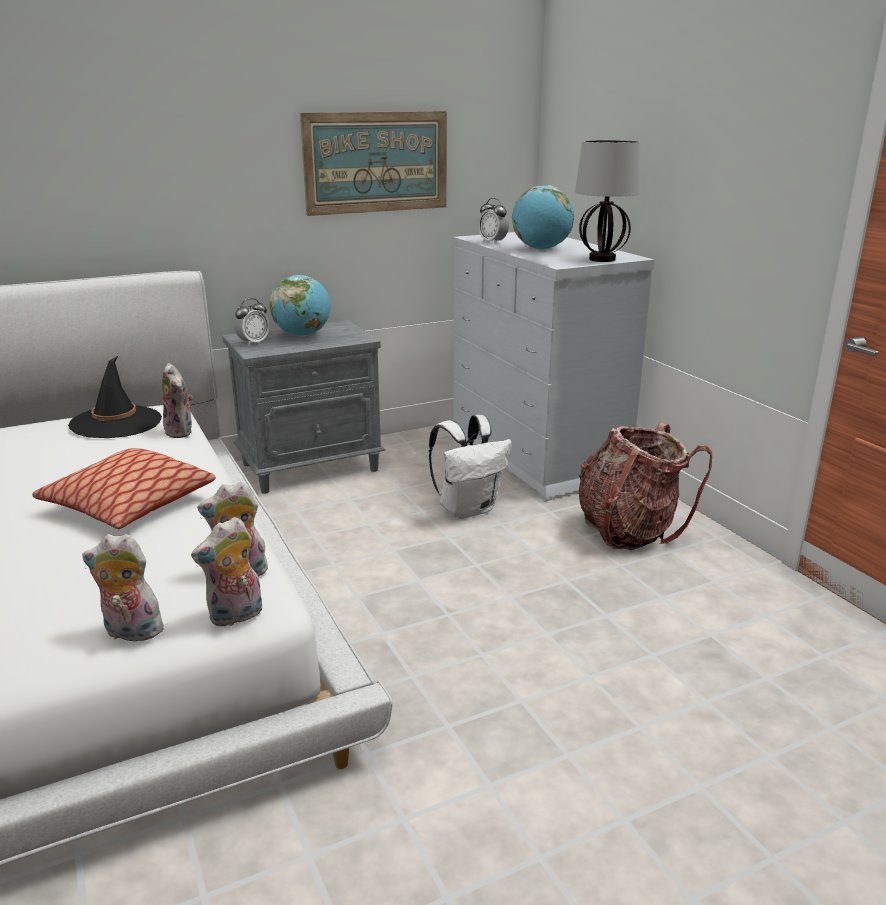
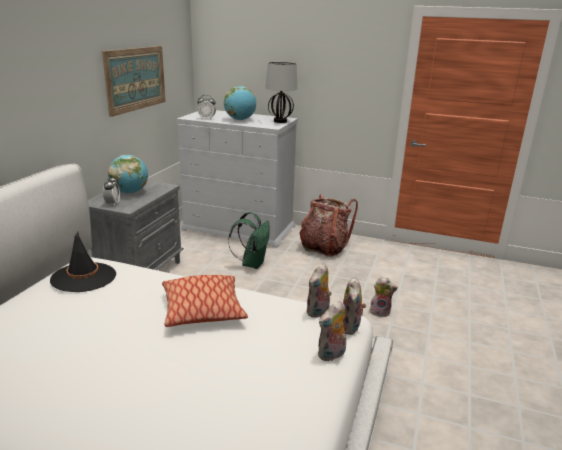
camera: 45 degrees left, 0 degrees up
plush toy [162,363,193,438] -> plush toy moved to [370,277,398,317]
white backpack [429,415,512,519] -> green backpack [228,212,270,269]

